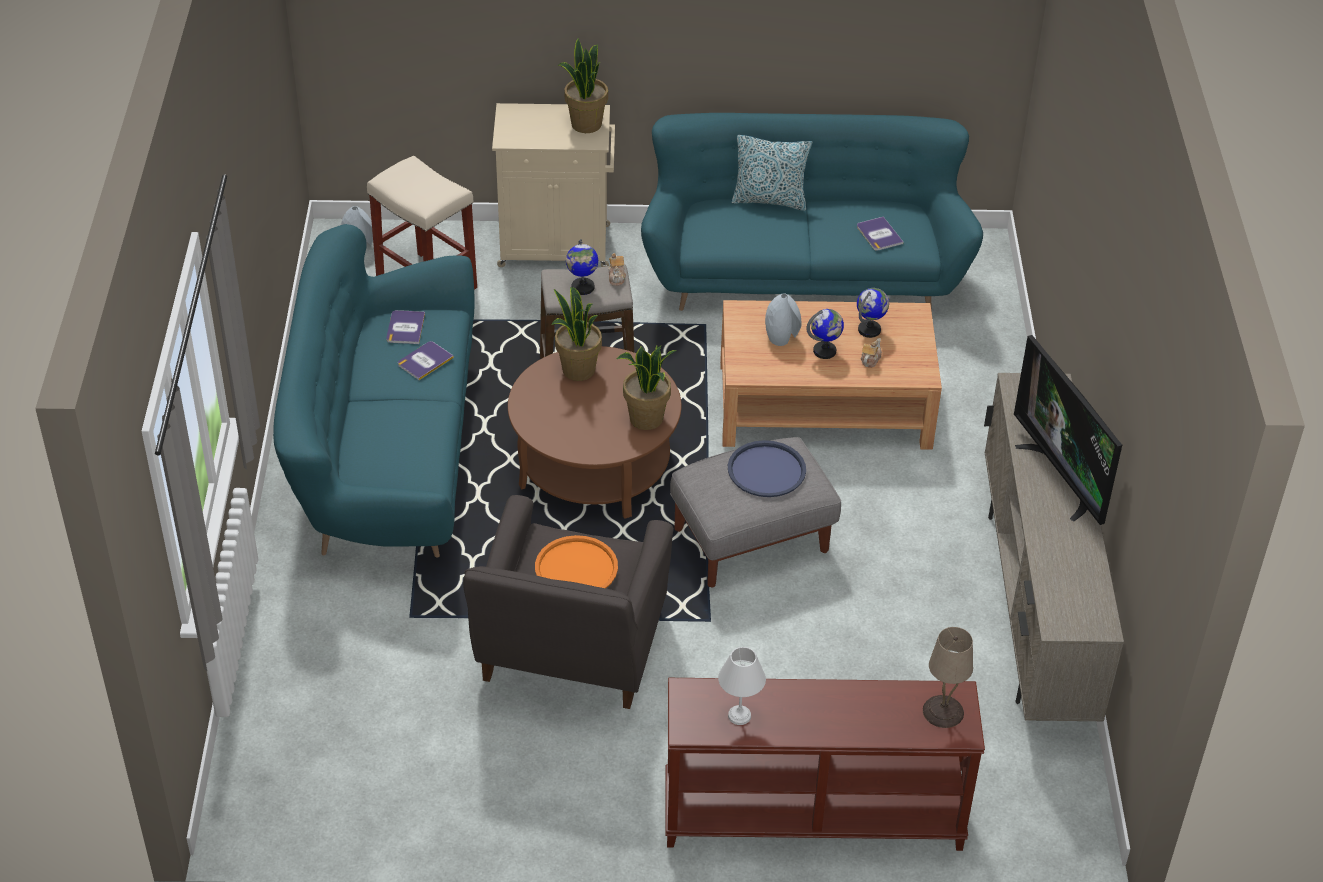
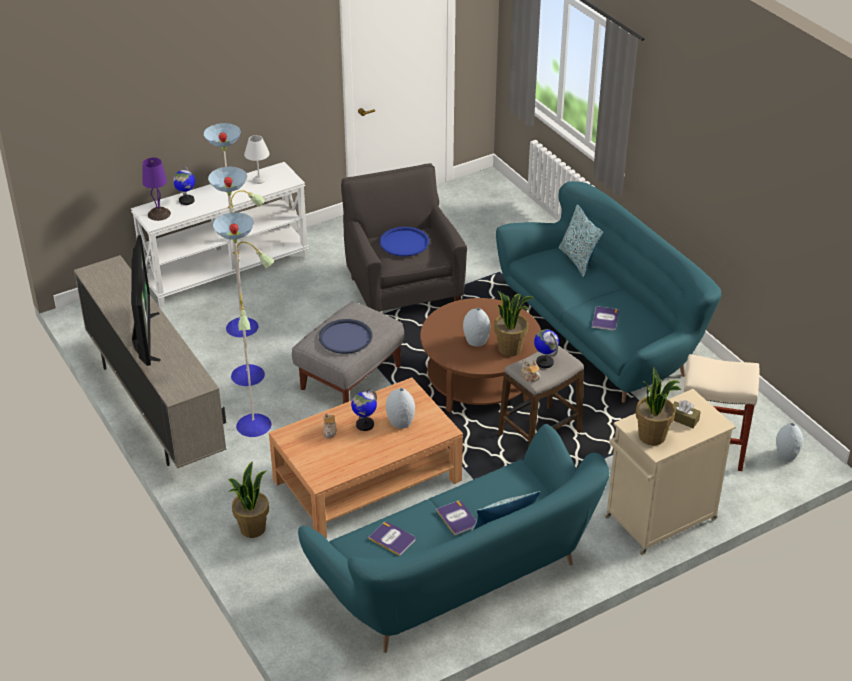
camera: 150 degrees right, 5 degrees down
book [386,310,425,344] -> book moved to [436,501,476,536]
orange tray [535,535,618,588] -> blue tray [379,227,429,257]
potted plant [616,345,677,430] -> potted plant moved to [228,461,269,538]
brown console table [665,678,985,851] -> white console table [131,162,309,307]
globe [857,288,889,338] -> globe moved to [173,167,195,205]
beige table lamp [923,627,973,728] -> purple table lamp [142,158,171,221]
television [1014,335,1122,525] -> television turned 45 degrees clockwise [131,235,161,366]
none -> floor lamp [204,123,274,437]
none -> grey vase [463,308,490,347]
none -> pillow [559,204,604,277]
none -> brown tissue box [673,400,701,428]

